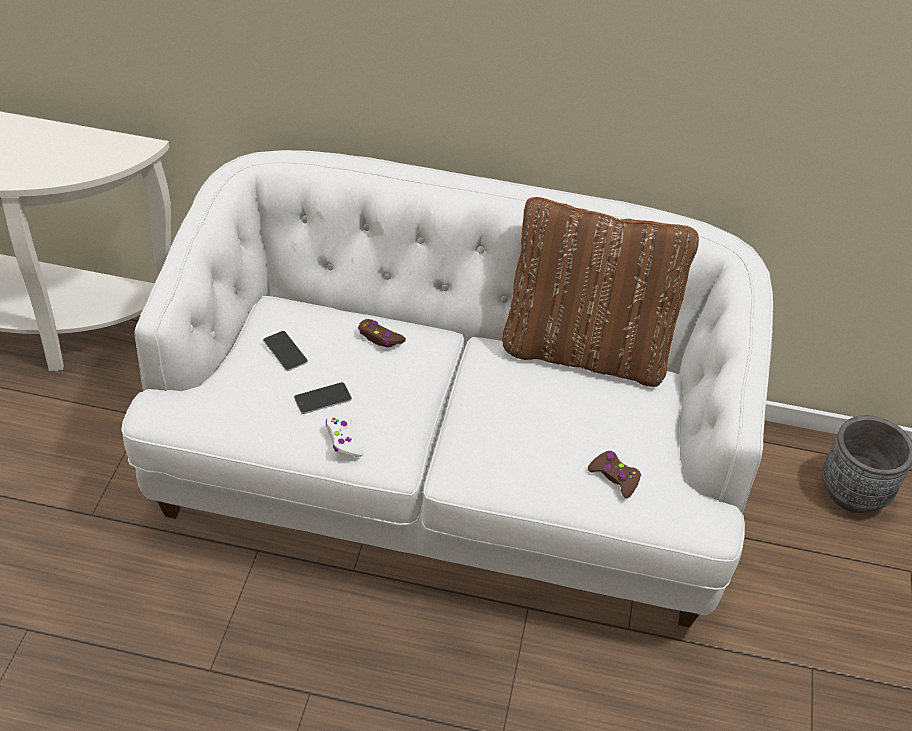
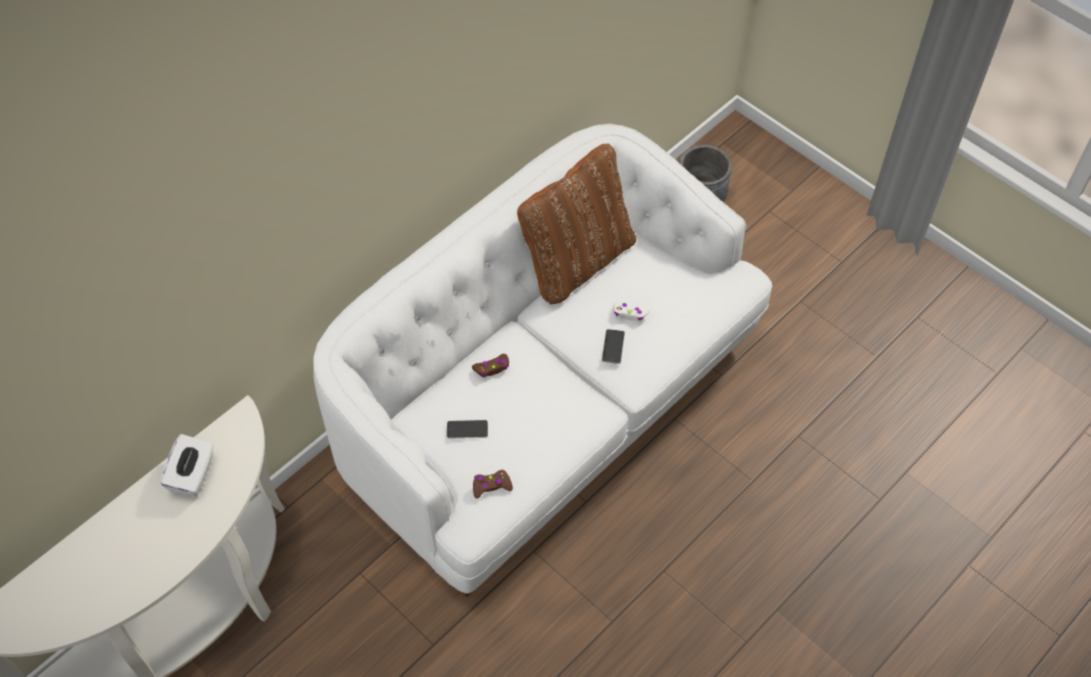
camera: 55 degrees left, 10 degrees up
phone [294,382,352,414] -> phone moved to [602,329,625,364]
white game controller [326,416,364,457] -> white game controller moved to [613,302,650,321]
brown game controller [588,451,641,498] -> brown game controller moved to [473,470,513,499]
none -> white tissue box [161,434,214,497]

